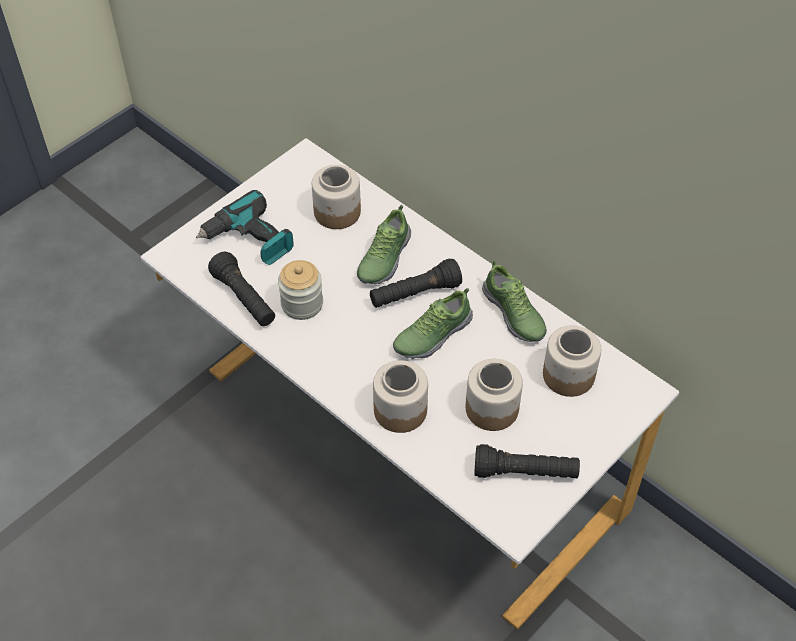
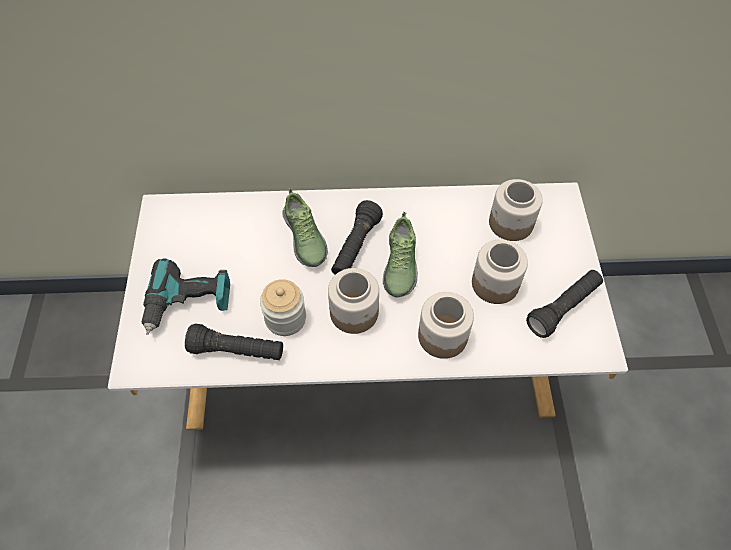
camera: 45 degrees left, 5 degrees up
jar [312,165,361,229] -> jar moved to [328,268,379,334]
shoe [482,260,547,342] -> none

